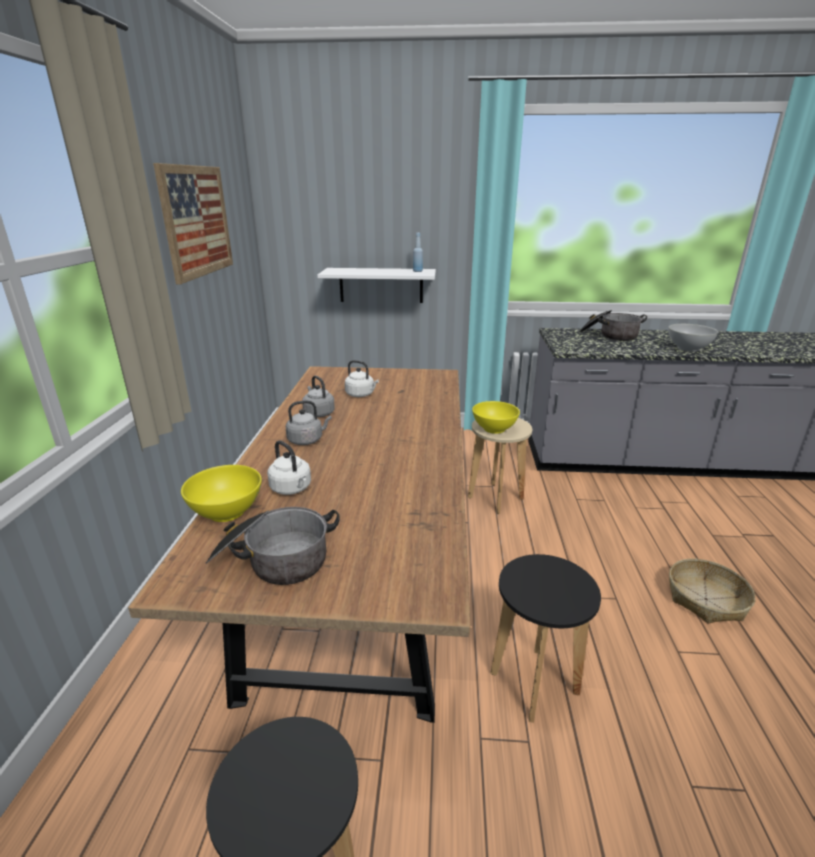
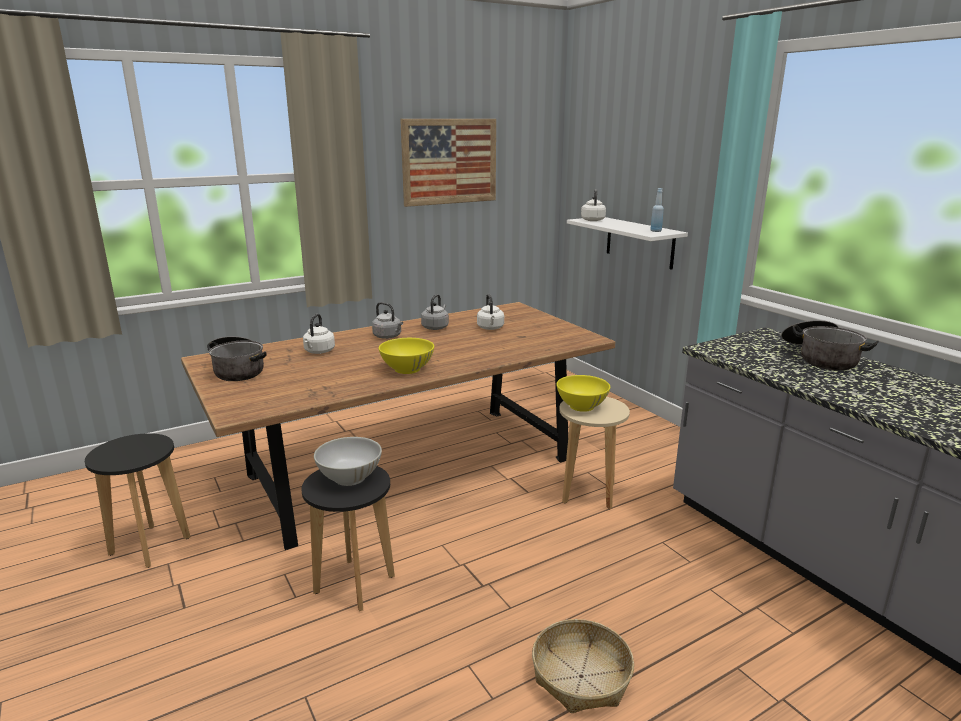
camera: 55 degrees right, 5 degrees down
yellow bowl [181,465,262,522] -> yellow bowl moved to [379,338,434,374]
white bowl [668,324,719,352] -> white bowl moved to [314,437,382,486]
none -> white kettle [581,189,606,221]

